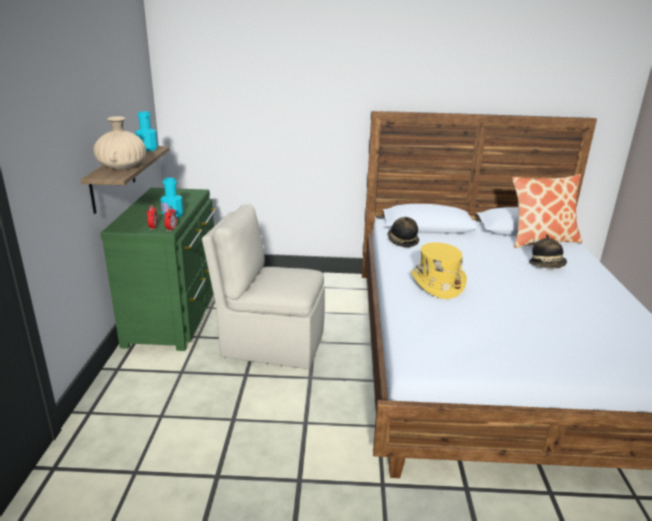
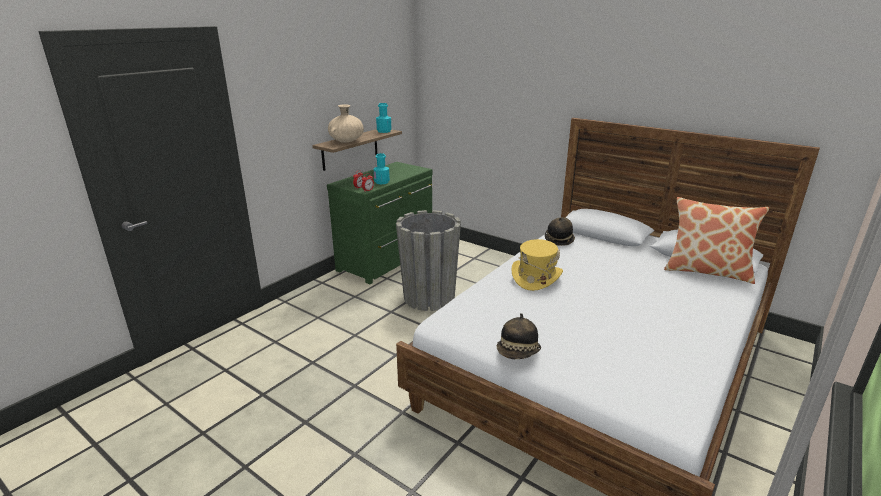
camera: 35 degrees right, 0 degrees up
beige chair [202,204,325,369] -> grey planter [396,210,461,311]
hat [529,234,567,268] -> hat moved to [497,313,541,359]

